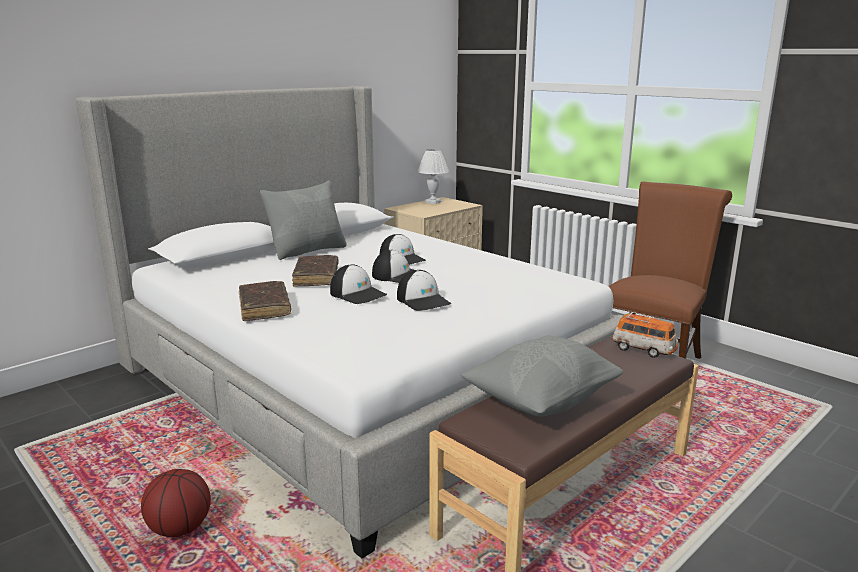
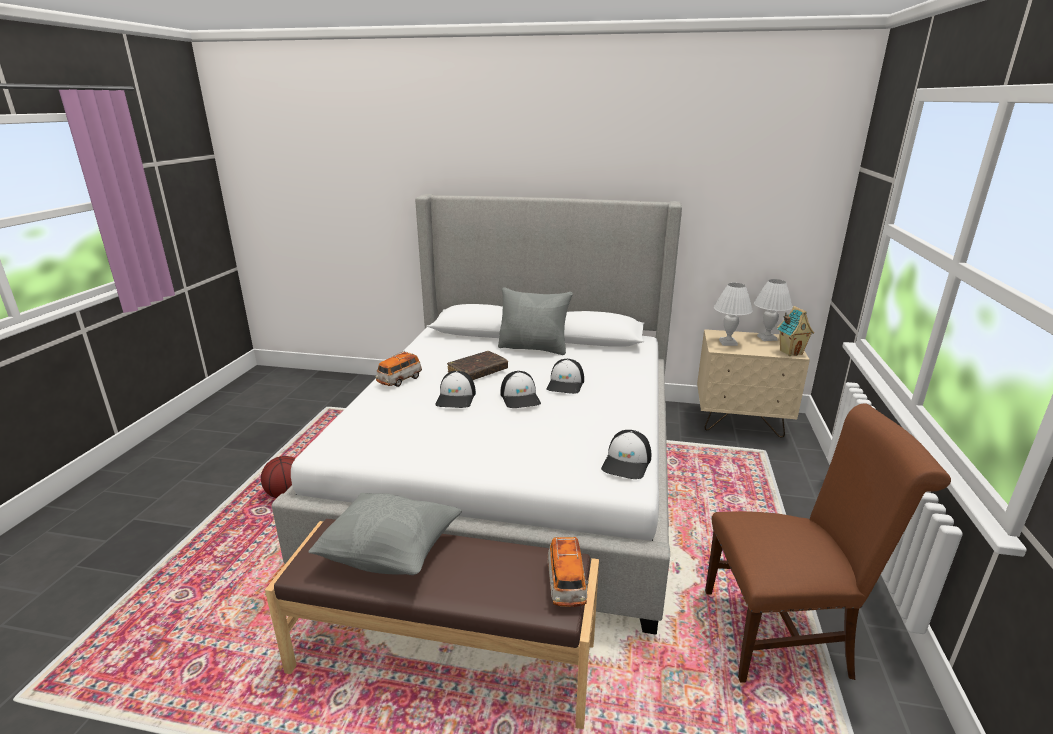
camera: 55 degrees right, 5 degrees up
brown book [239,281,291,321] -> toy car [376,351,422,387]
cap [397,270,451,311] -> cap moved to [601,430,651,479]
none -> white table lamp [714,283,753,346]
none -> toy house [777,306,814,356]

